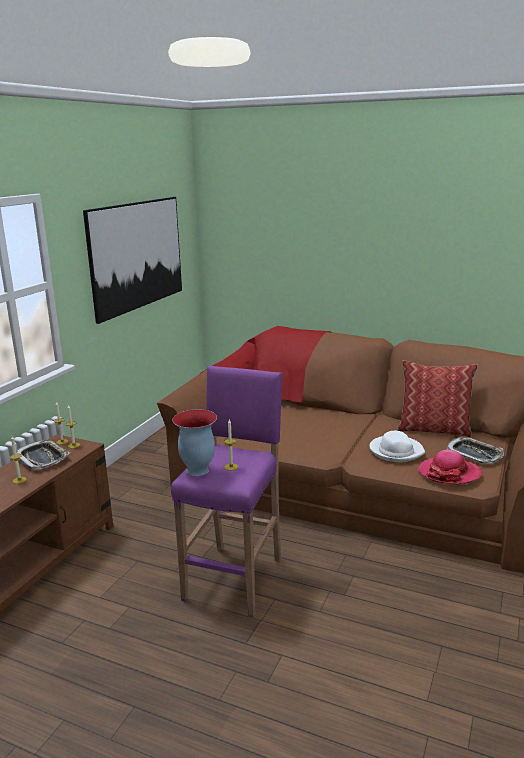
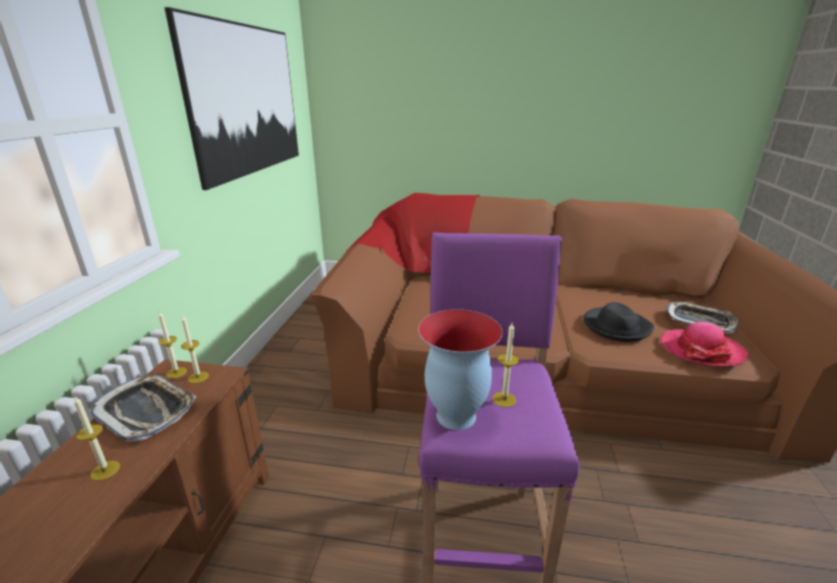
camera: 15 degrees left, 5 degrees up
white hat [369,431,425,462] -> black hat [584,302,654,342]
pillow [397,360,478,437] -> none

